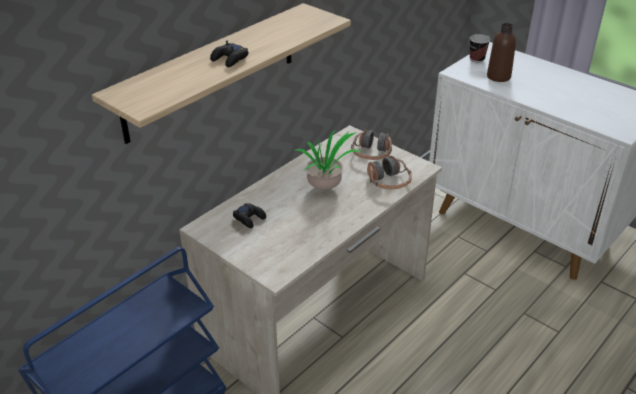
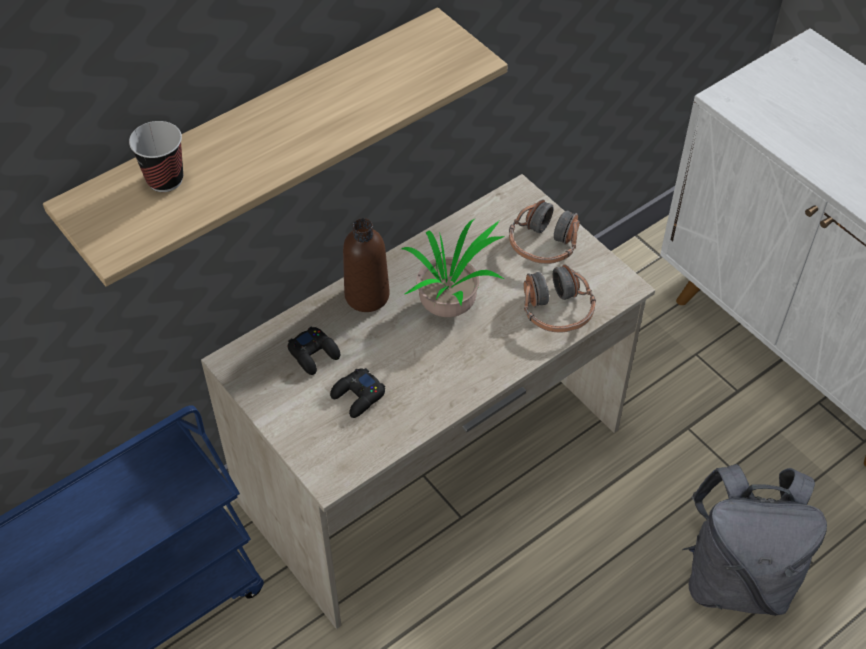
camera: 10 degrees right, 15 degrees up
black game controller [210,41,248,67] -> black game controller moved to [330,368,385,418]
cup [470,34,490,63] -> cup moved to [129,121,183,192]
brown bottle [487,23,516,82] -> brown bottle moved to [343,218,390,312]
none -> grey backpack [682,464,827,616]

